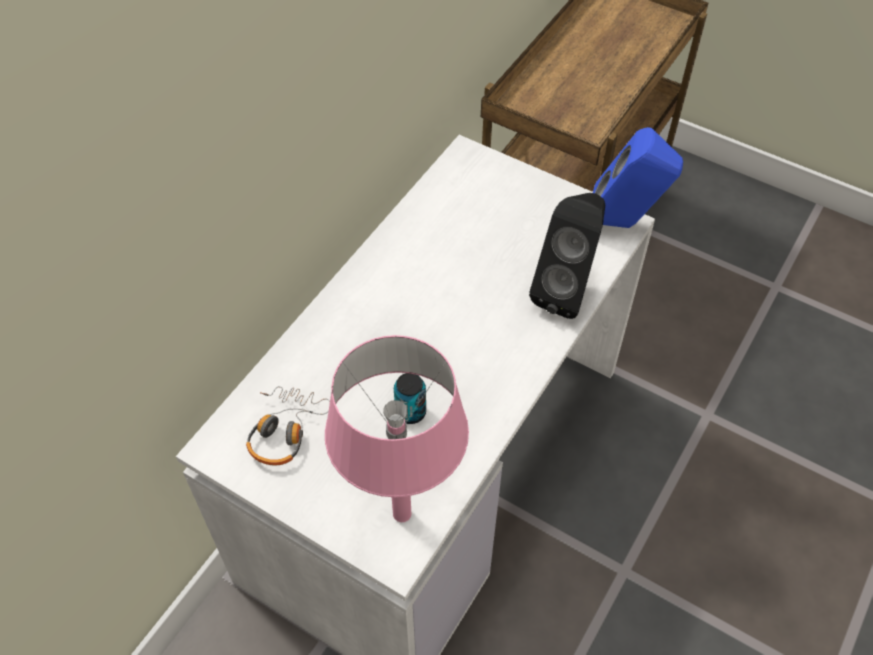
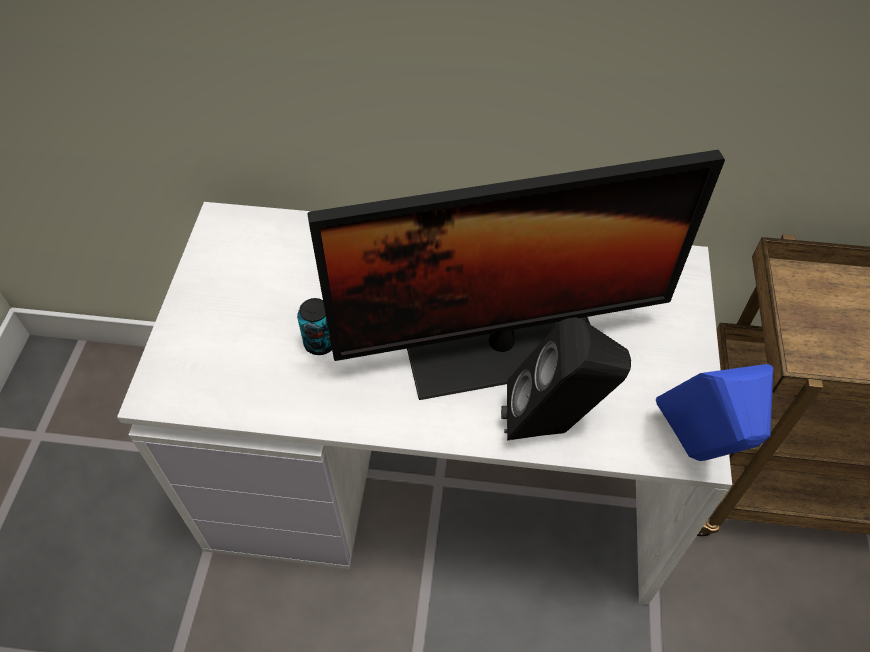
camera: 65 degrees right, 0 degrees up
headphones [246,386,330,465] -> none
pink table lamp [325,335,469,522] -> none
none -> monitor [307,150,725,400]

